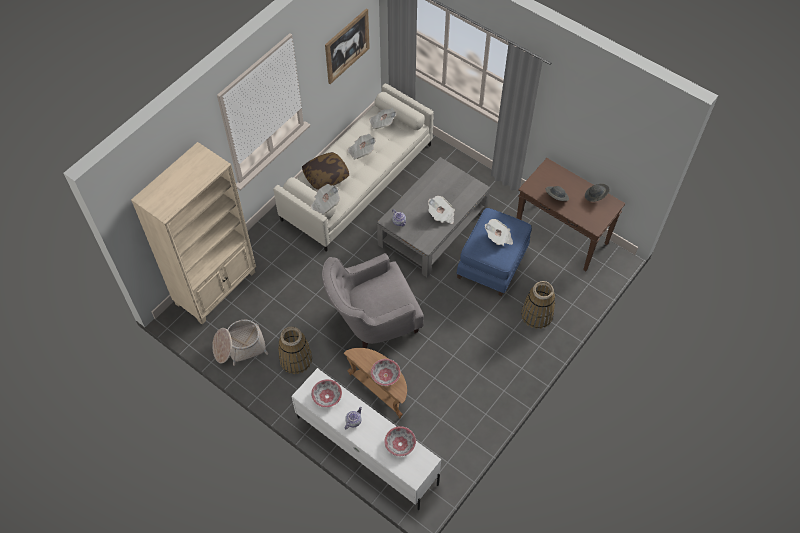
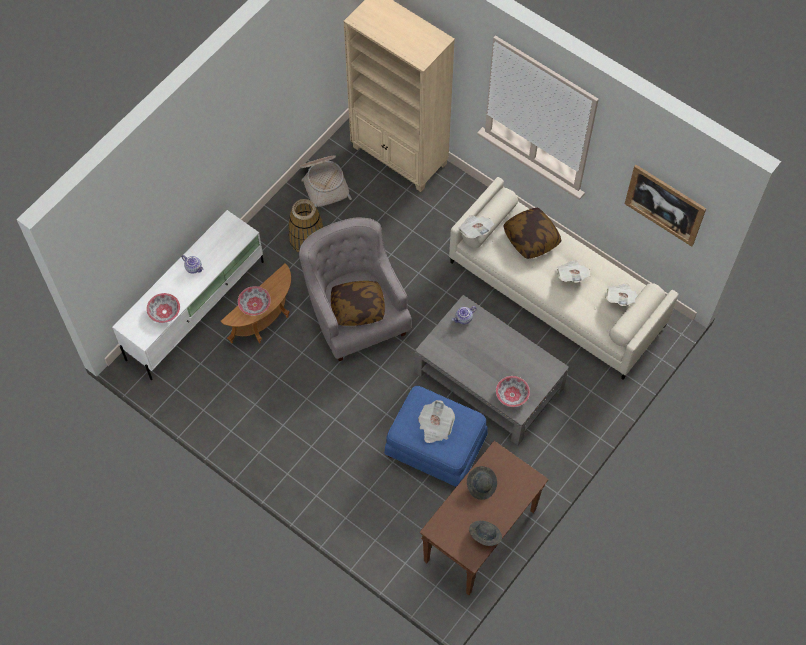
camera: 90 degrees right, 5 degrees up
bowl [311,379,342,408] -> bowl moved to [496,376,530,407]
newspaper [428,196,455,224] -> none
basket [521,281,555,329] -> none
none -> pillow [331,281,385,326]

